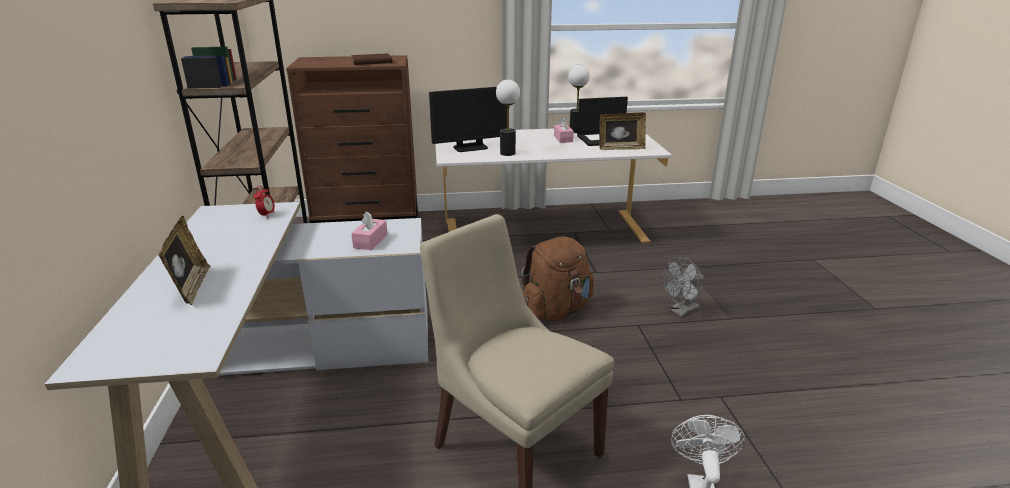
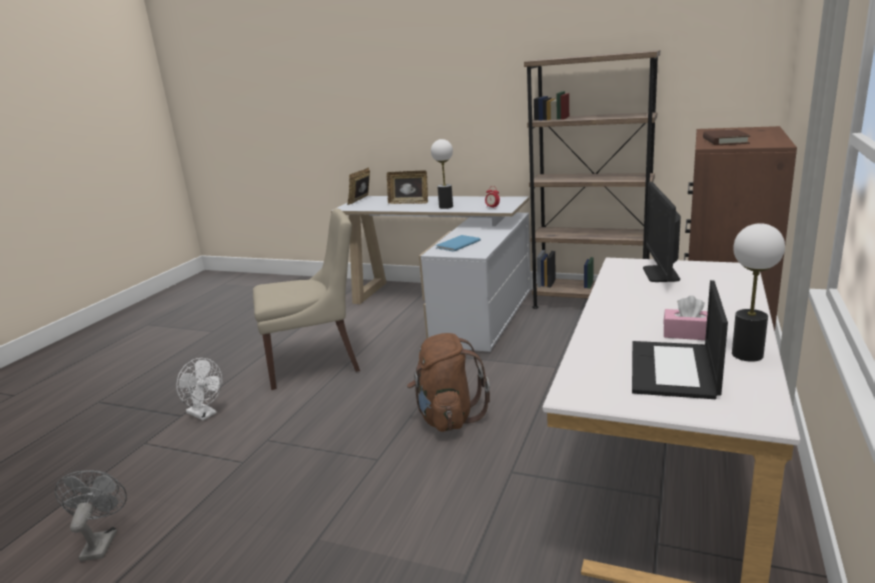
camera: 120 degrees right, 5 degrees down
pink tissue box [351,211,388,250] -> blue book [436,235,481,252]
table lamp [496,80,520,156] -> table lamp moved to [431,139,453,209]
picture frame [599,113,646,150] -> picture frame moved to [347,168,370,205]
grey fan [663,257,704,317] -> grey fan moved to [55,470,127,561]

